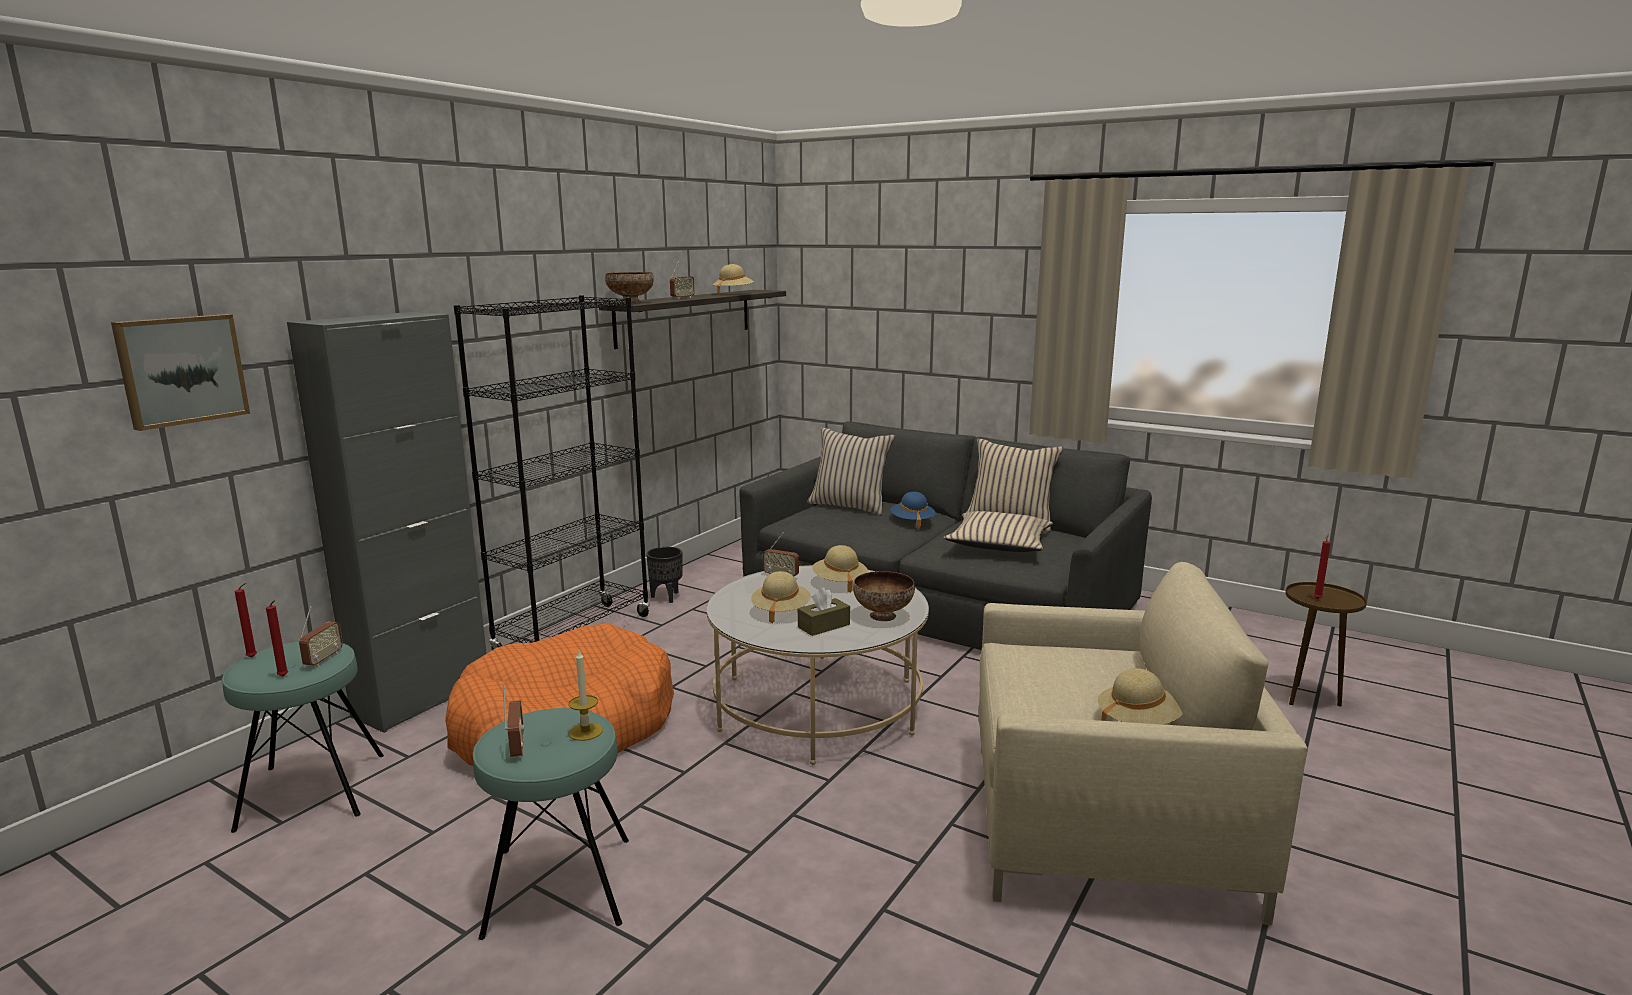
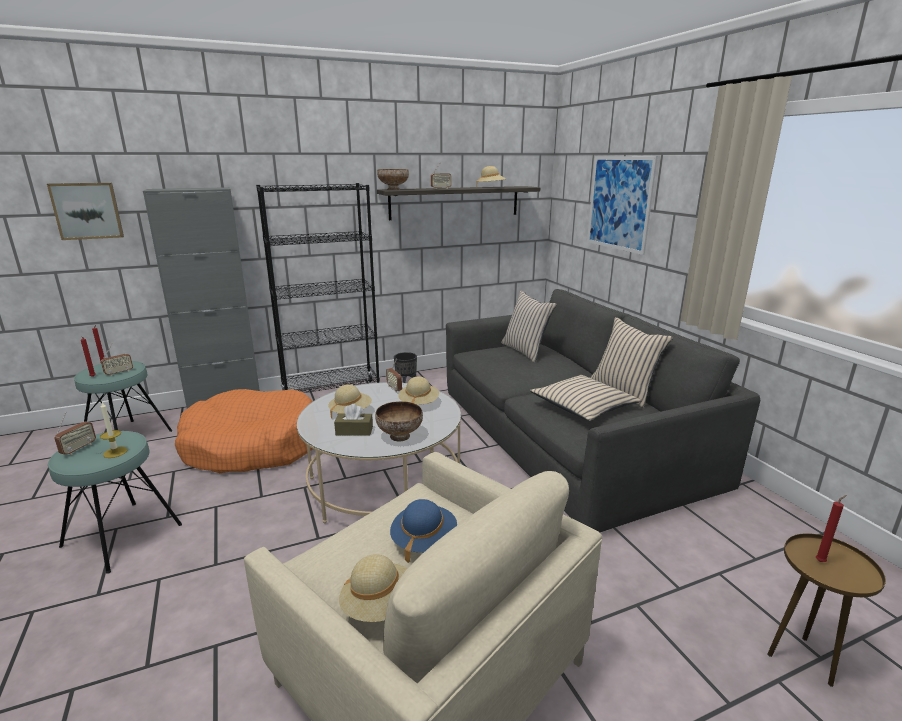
camera: 35 degrees right, 5 degrees up
blue hat [891,492,936,529] -> blue hat moved to [390,499,457,563]
none -> picture [587,156,658,255]

